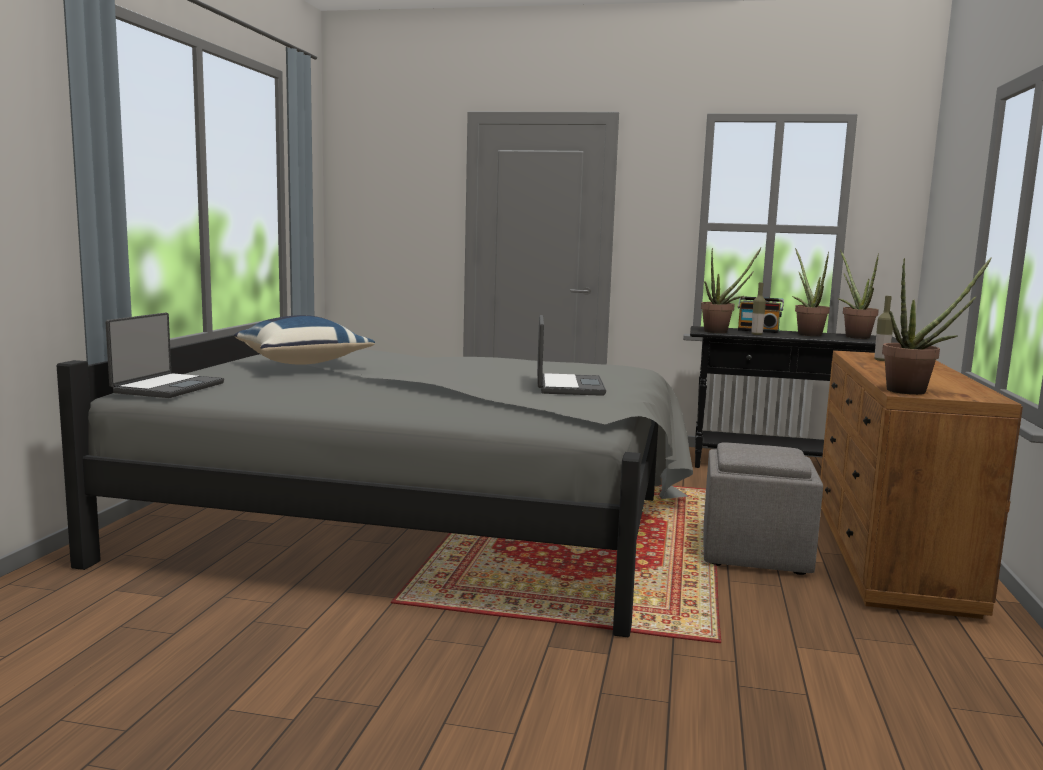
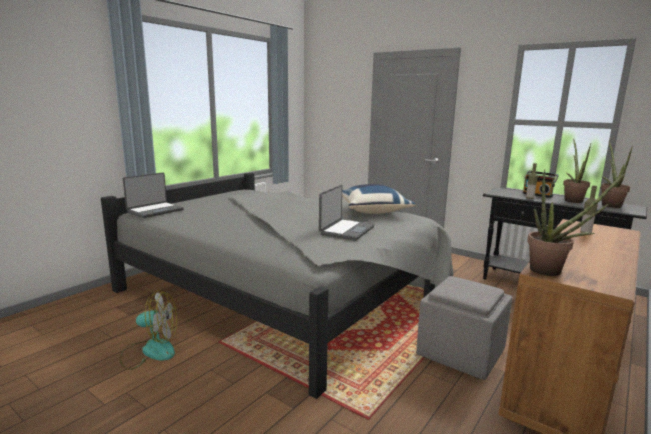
camera: 25 degrees right, 5 degrees up
blue pillow [234,315,375,365] -> blue pillow moved to [342,184,416,214]
potted plant [701,247,762,333] -> none
none -> fan [120,290,177,370]

